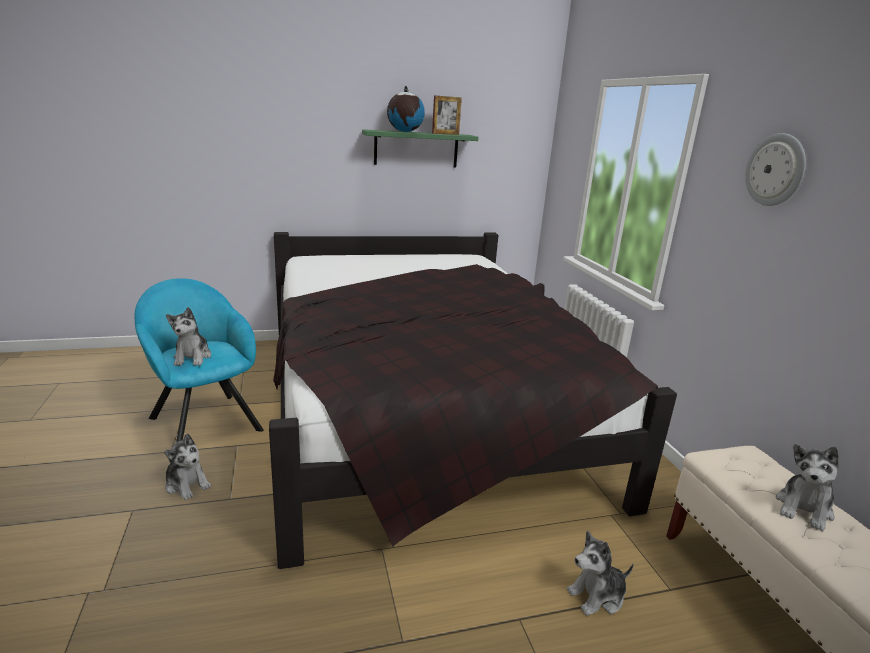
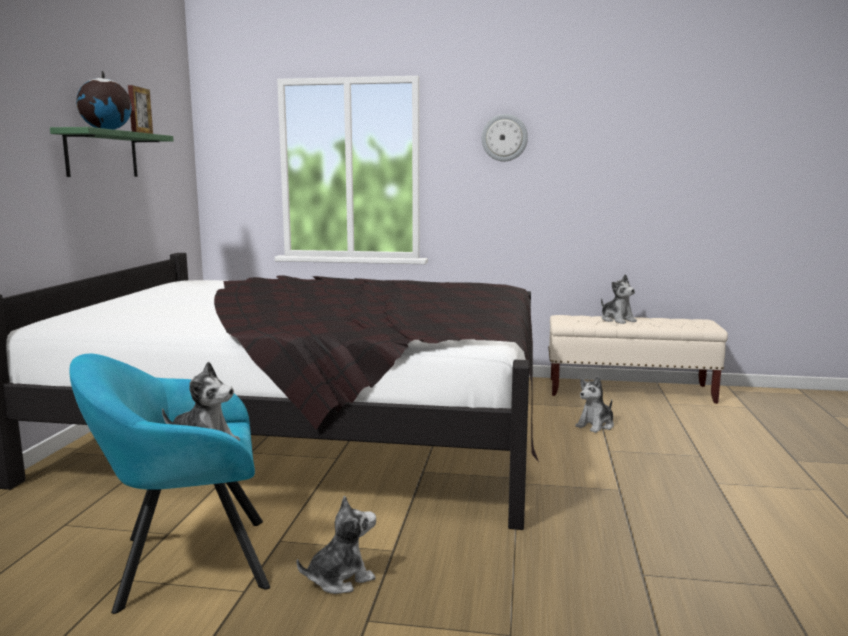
camera: 65 degrees left, 10 degrees down
plush toy [567,531,634,616] -> plush toy turned 45 degrees clockwise [576,376,614,433]

